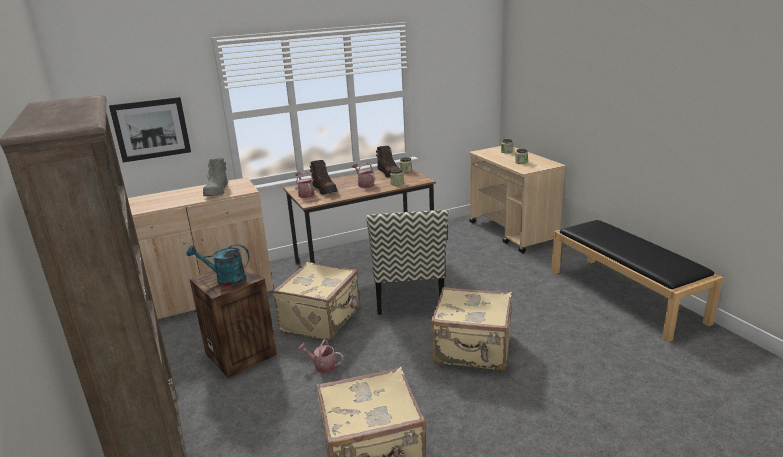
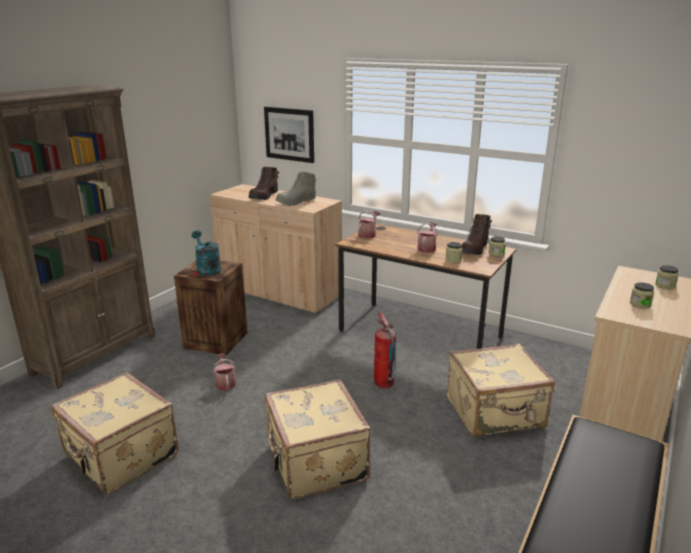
camera: 55 degrees right, 0 degrees up
beige suitcase [273,262,360,341] -> beige suitcase moved to [447,344,555,437]
brown boot [310,160,337,195] -> brown boot moved to [248,167,279,200]
chair [366,210,449,315] -> fire extinguisher [374,312,396,388]

